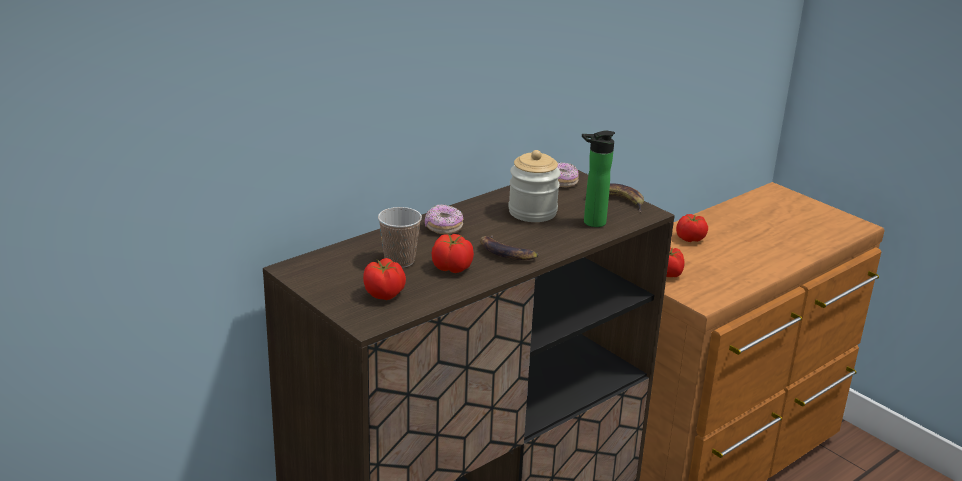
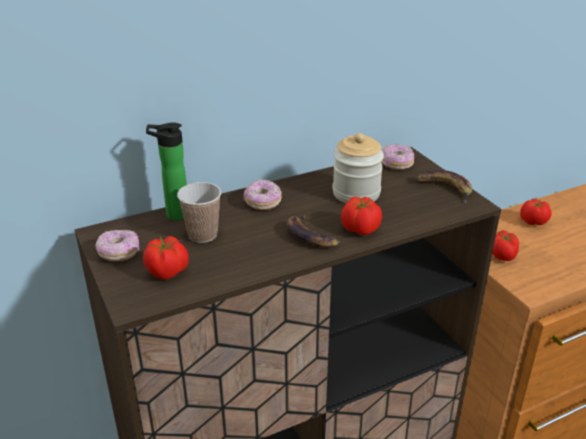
camera: 15 degrees right, 5 degrees up
tomato [432,234,474,273] -> tomato moved to [341,197,382,235]
bottle [582,131,615,227] -> bottle moved to [146,122,187,221]
none -> donut [95,230,139,261]

